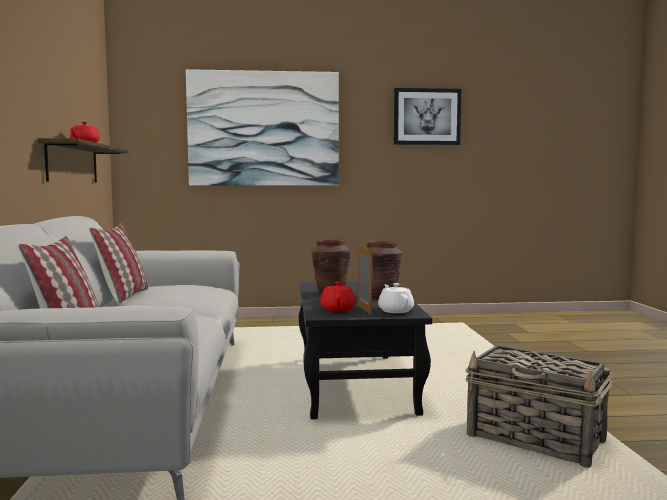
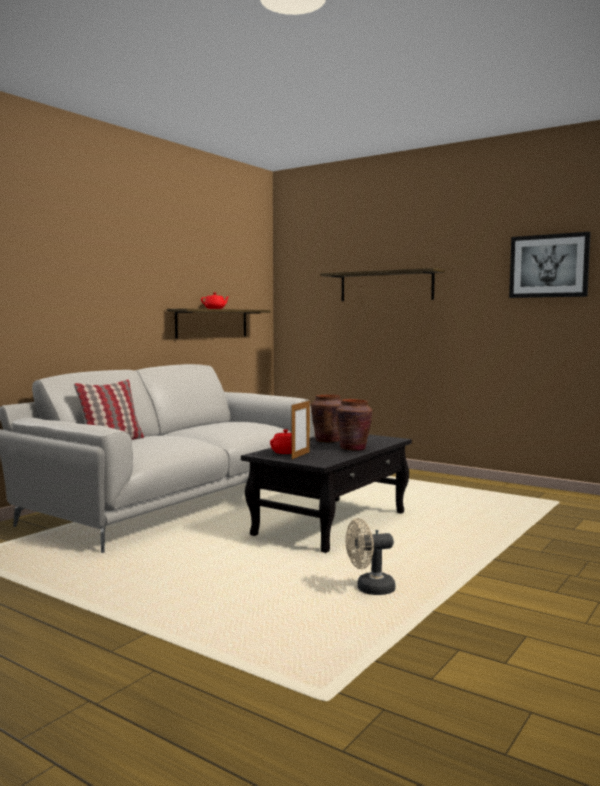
camera: 40 degrees right, 0 degrees up
pillow [89,224,148,303] -> none
picture [186,69,339,186] -> shelf [320,268,445,301]
white teapot [378,283,414,313] -> none
basket [465,345,612,468] -> beige fan [346,518,395,595]

